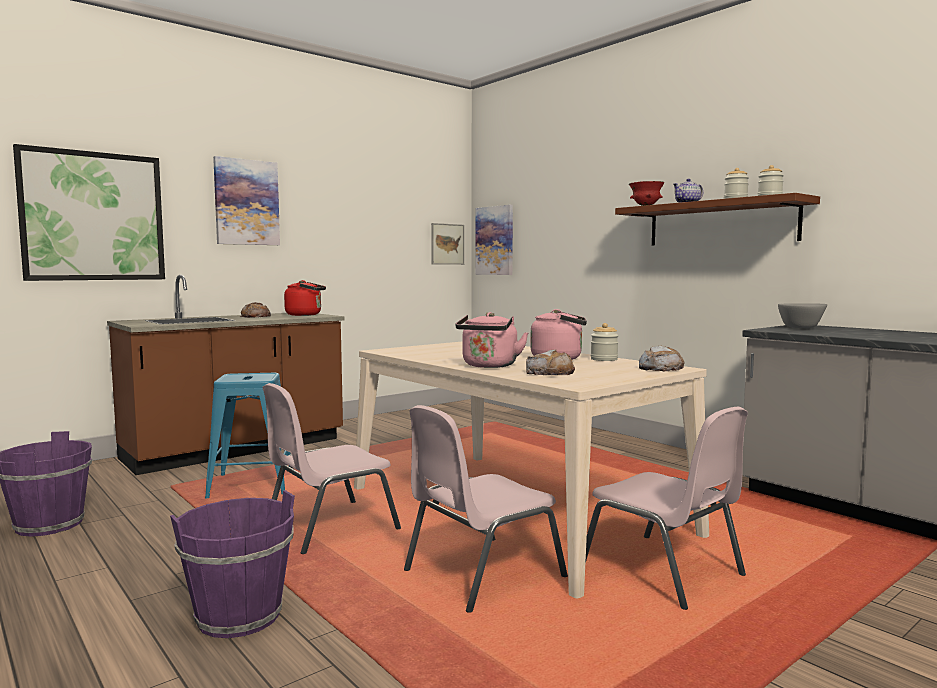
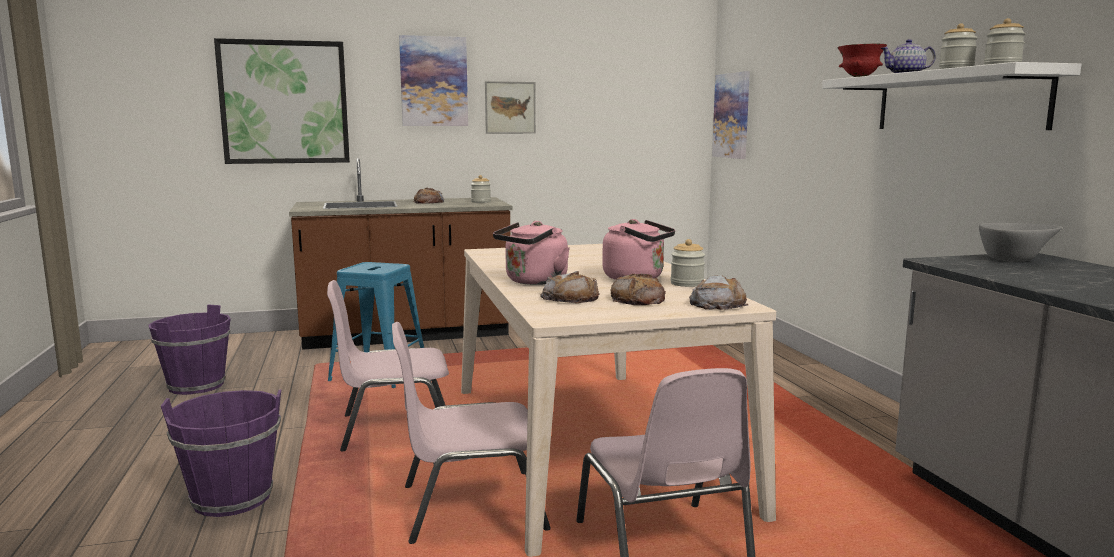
camera: 25 degrees right, 5 degrees up
red kettle [284,280,326,316] -> jar [471,175,491,203]
picture [431,223,464,265] -> picture moved to [485,81,536,134]
brown shelf [615,193,820,246] -> white shelf [822,62,1081,130]
none -> bread [610,274,666,305]

